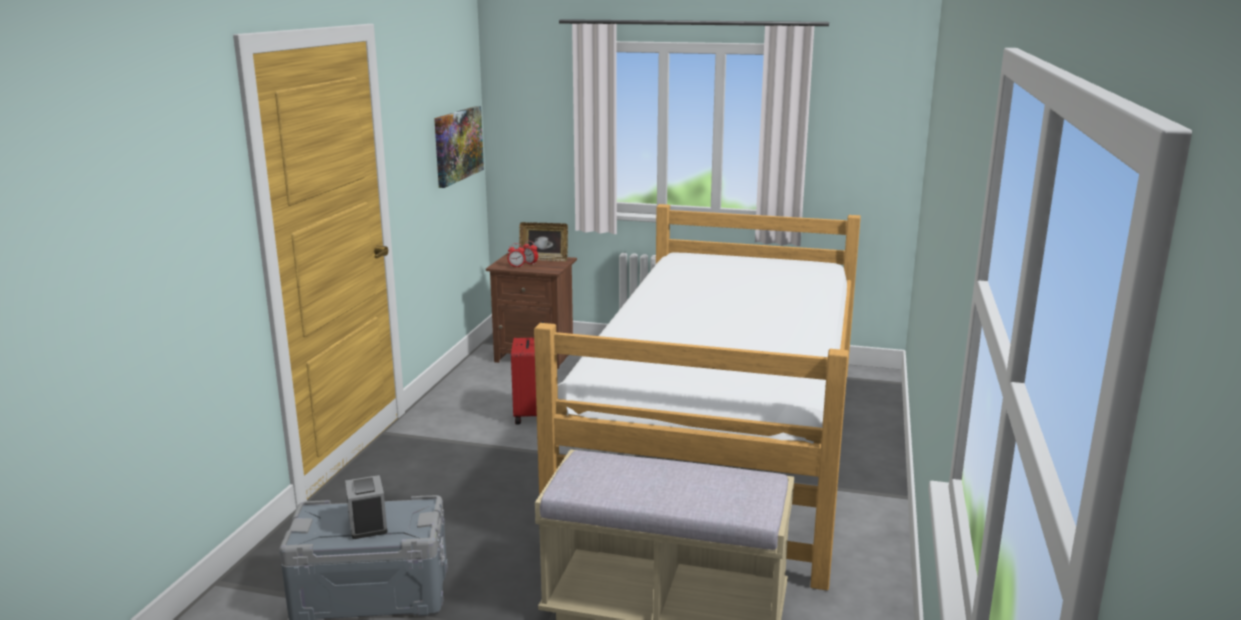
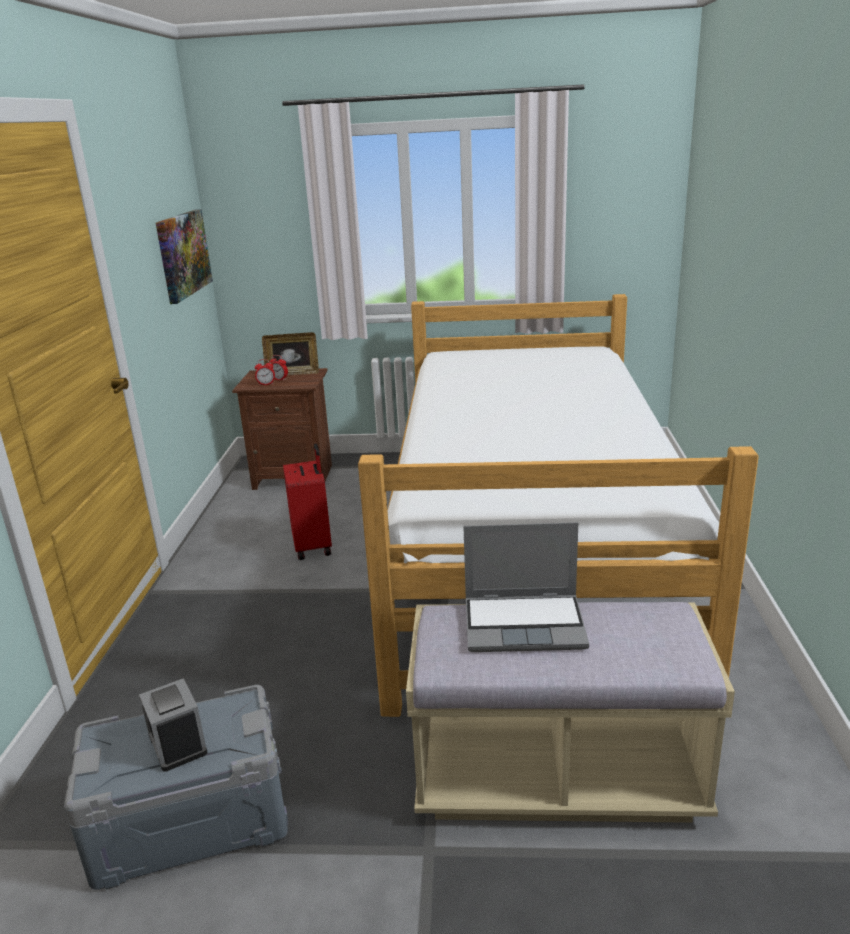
camera: 10 degrees left, 5 degrees up
none -> laptop [463,522,589,652]

